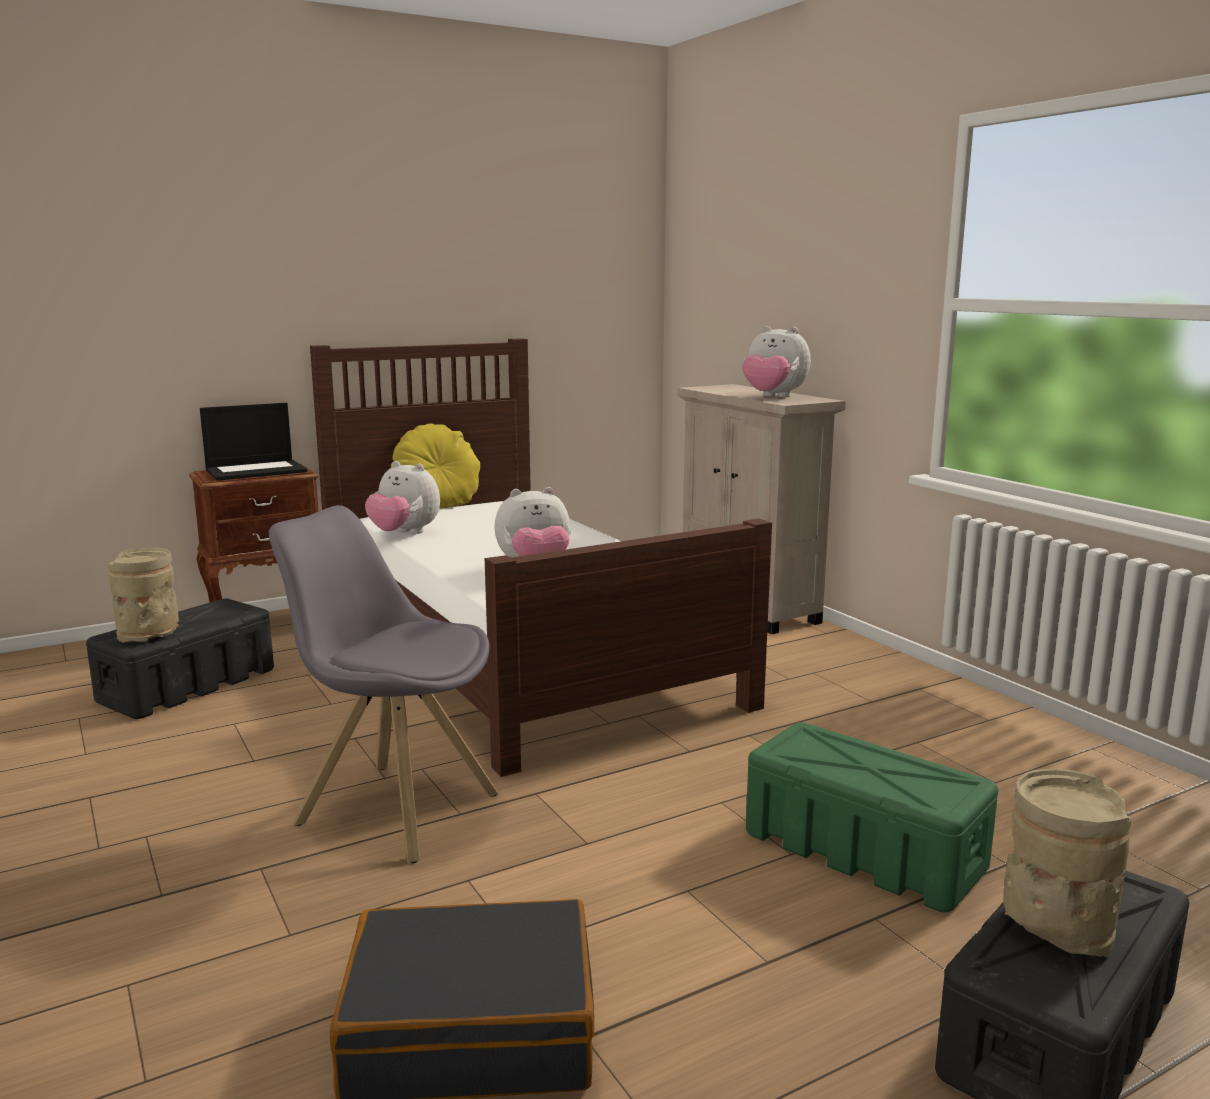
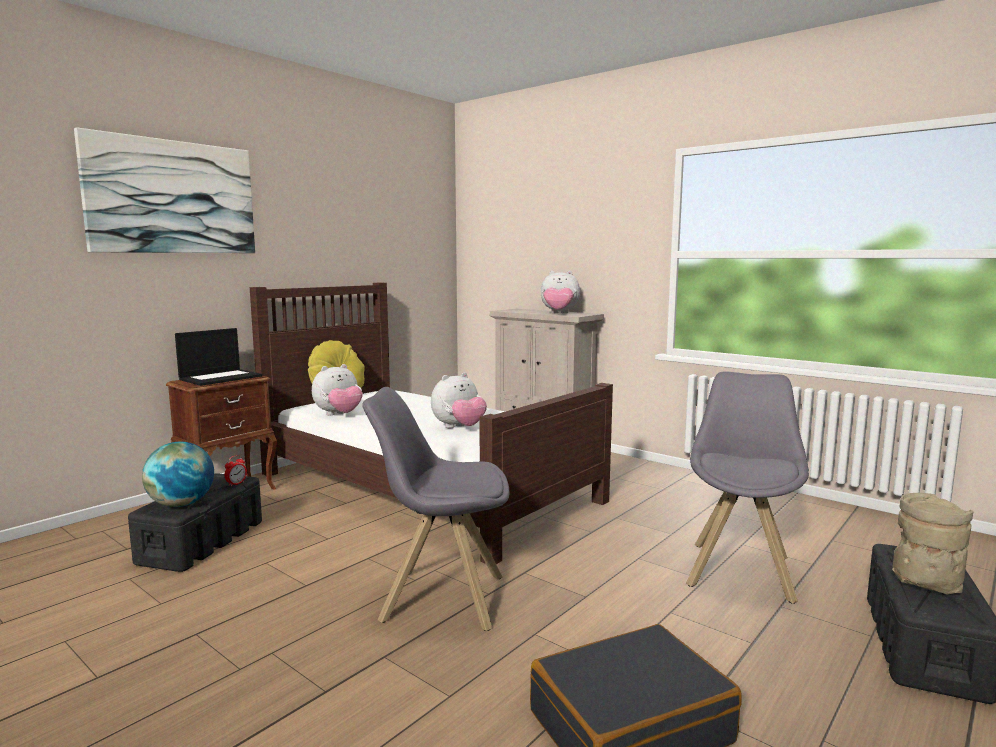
camera: 20 degrees left, 5 degrees down
beige vase [108,548,179,643] -> globe [142,441,214,507]
plush toy [365,461,440,534] -> plush toy turned 45 degrees counterclockwise [312,364,363,415]
green storage box [746,722,998,912] -> grey chair [686,371,809,604]
none -> picture [74,127,255,253]
none -> alarm clock [225,455,247,487]

